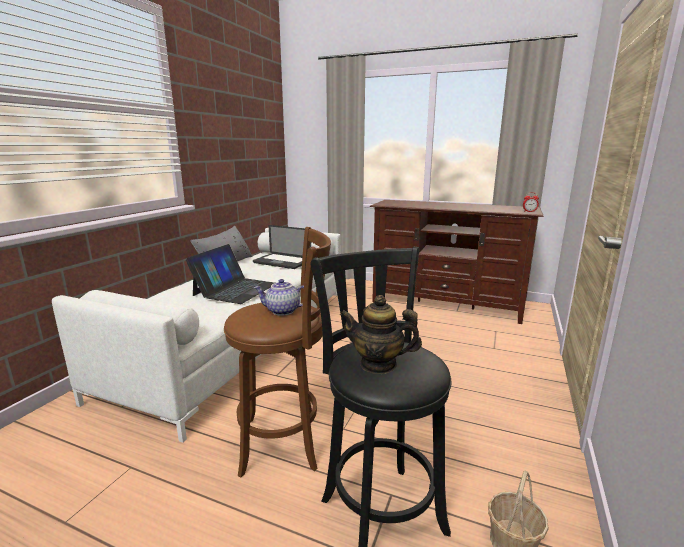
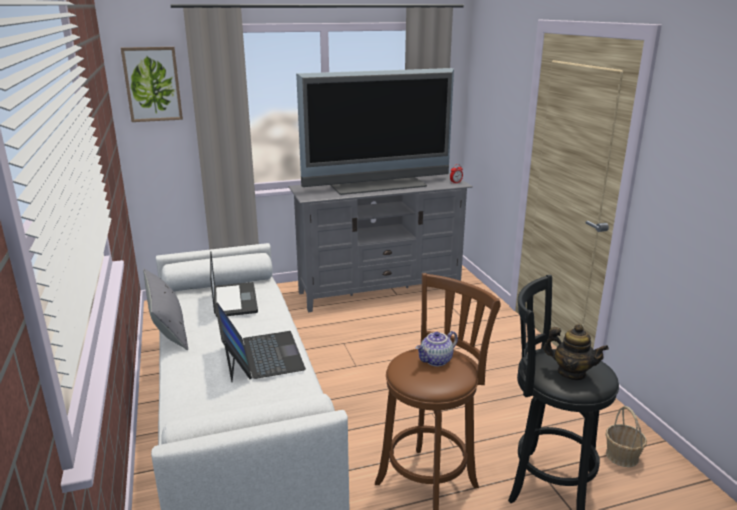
camera: 40 degrees left, 5 degrees up
laptop [253,225,311,269] -> laptop turned 90 degrees counterclockwise [210,251,258,317]
teapot [340,295,422,374] -> teapot turned 120 degrees counterclockwise [543,324,609,380]
brown tv stand [370,200,543,324] -> grey tv stand [288,173,473,312]
none -> picture [121,47,183,122]
none -> television [296,68,454,195]

